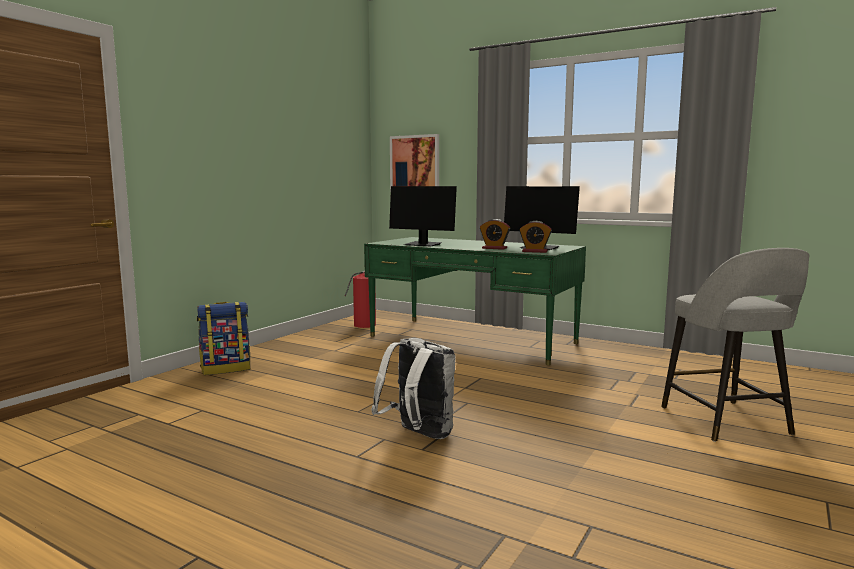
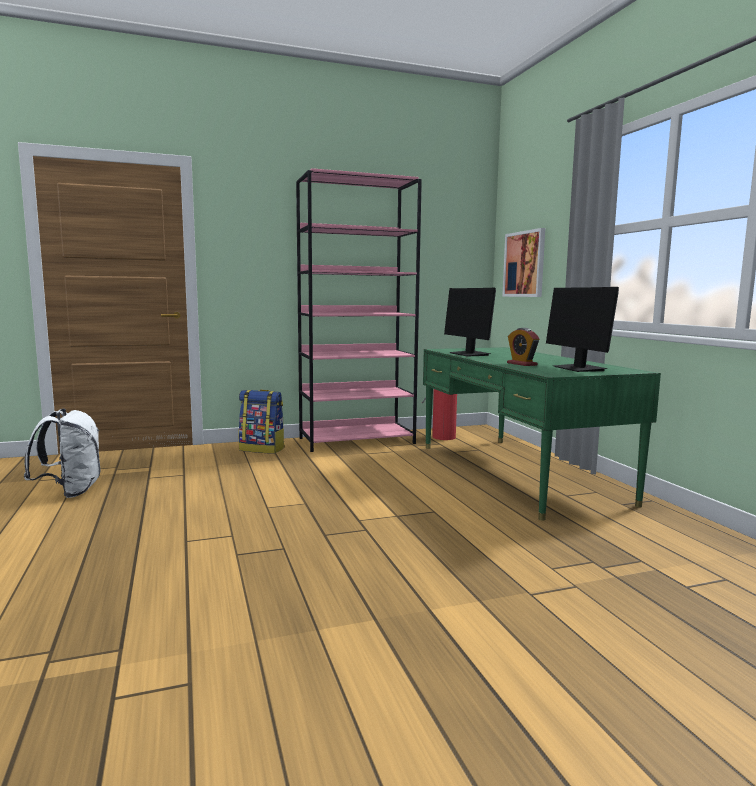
camera: 40 degrees right, 0 degrees up
white backpack [371,338,455,439] -> white backpack moved to [24,409,100,498]
alarm clock [519,221,552,253] -> none
grey stool [661,248,810,442] -> none
none -> pink bookcase [296,168,422,452]

